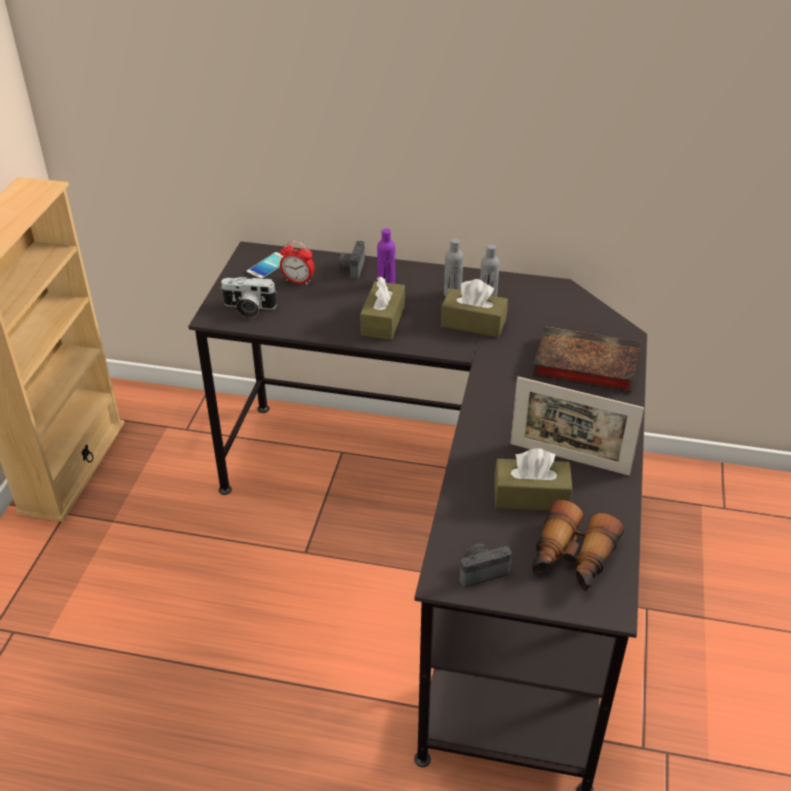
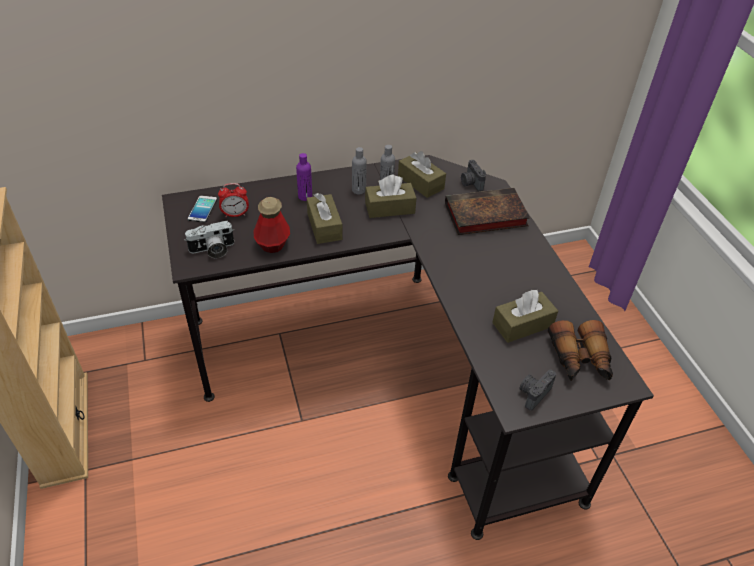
camera: 30 degrees left, 5 degrees up
camera [339,241,365,279] -> camera moved to [461,160,486,191]
picture frame [511,377,644,475] -> none
none -> bottle [254,197,290,253]
none -> brown tissue box [398,151,446,198]

